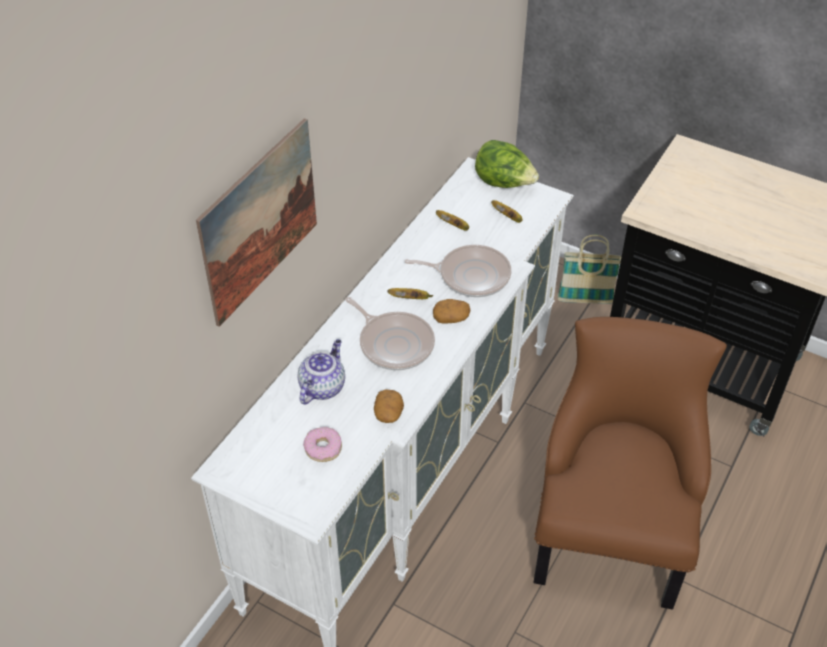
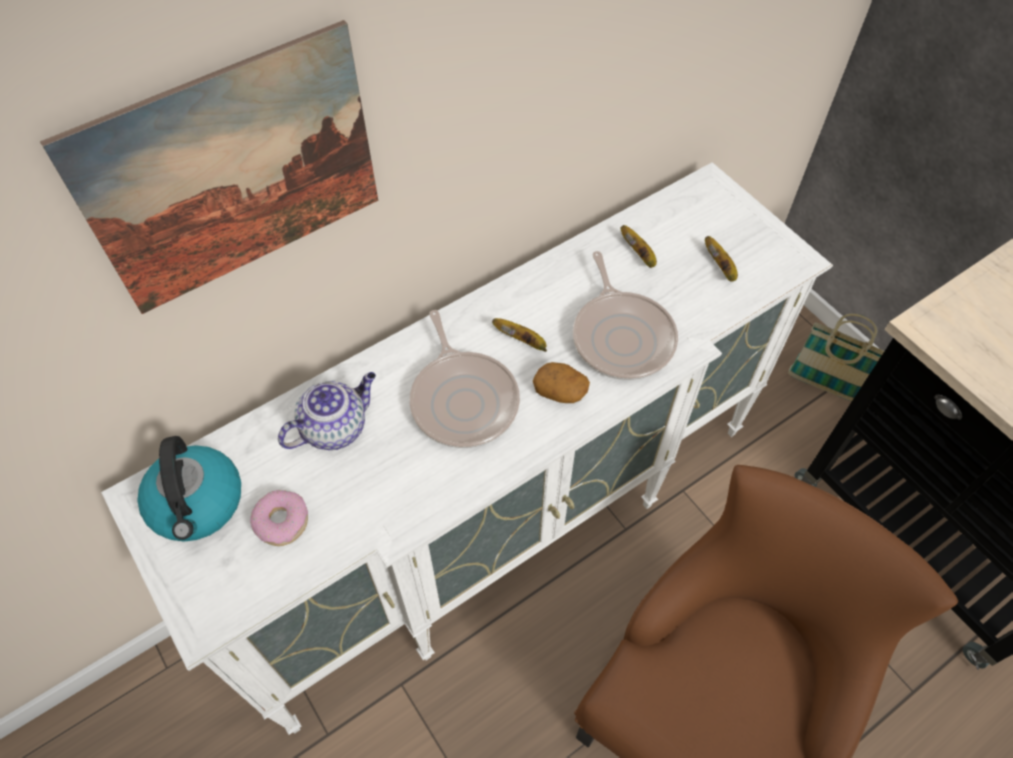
camera: 25 degrees right, 10 degrees up
potato [374,390,404,423] -> none
frying pan [405,245,511,297] -> frying pan turned 45 degrees clockwise [573,251,678,380]
lettuce [475,140,539,188] -> none
none -> kettle [137,436,241,542]

